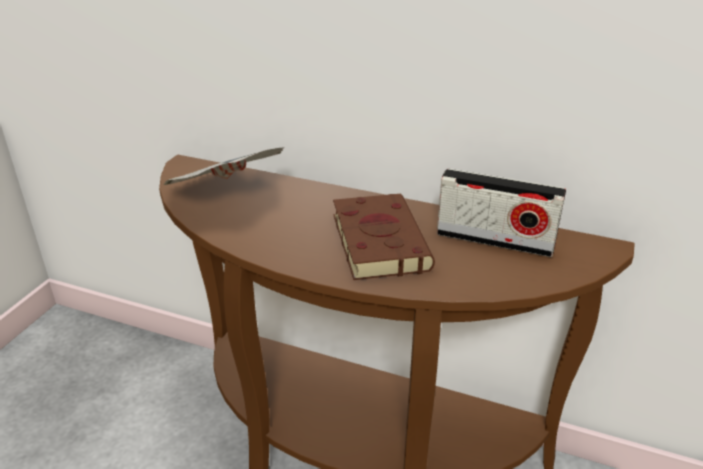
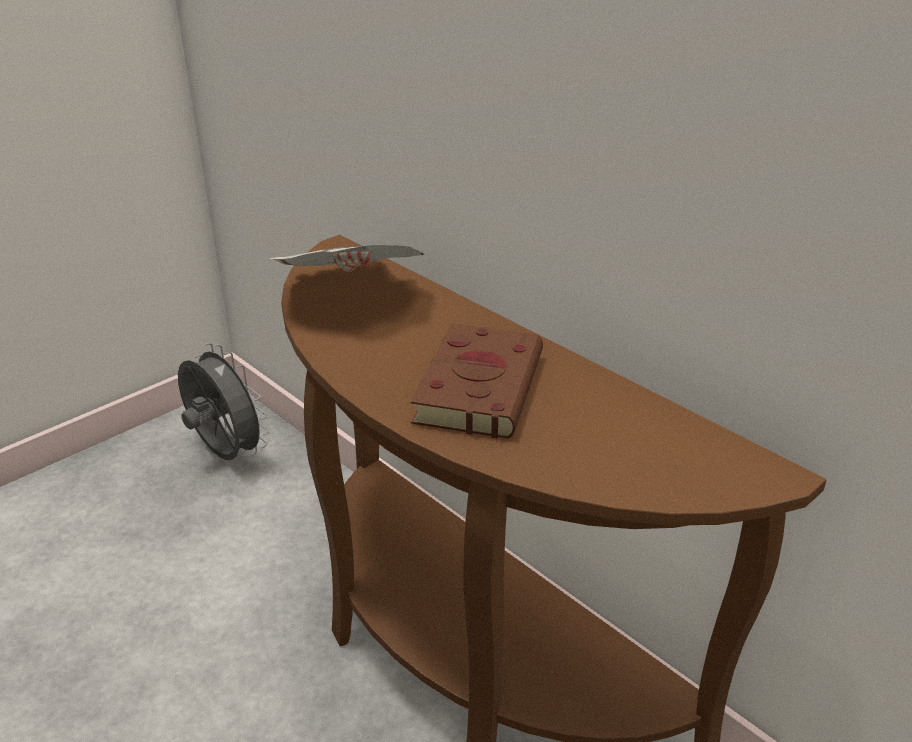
camera: 25 degrees right, 0 degrees up
radio [437,169,566,257] -> none
none -> grey fan [178,343,269,460]

